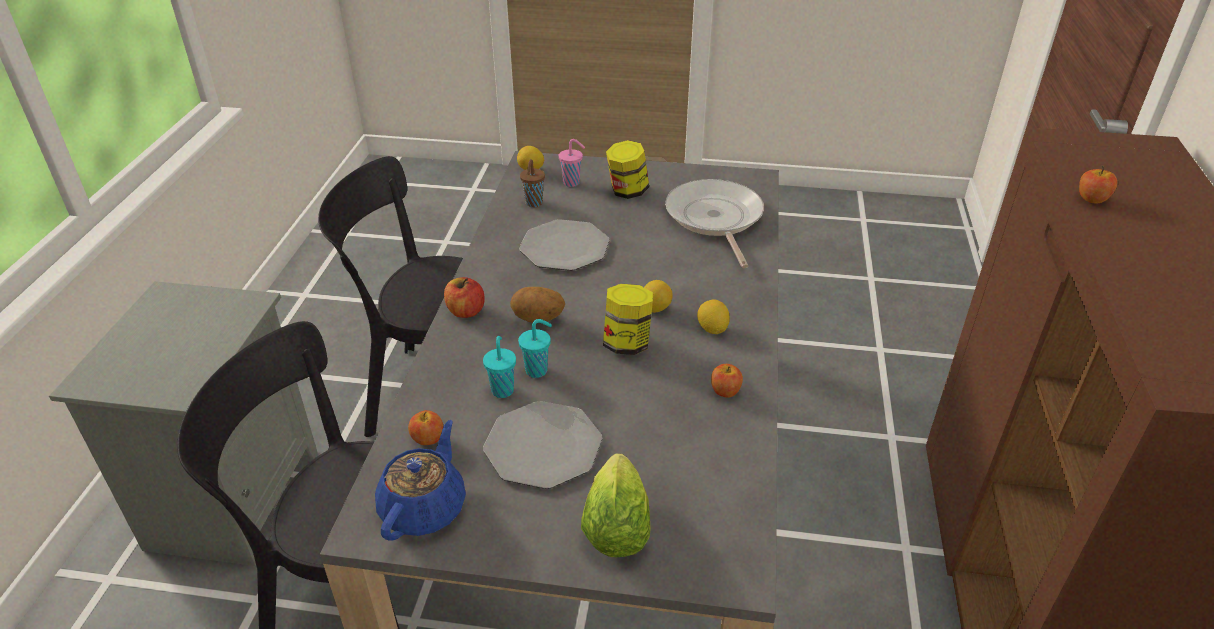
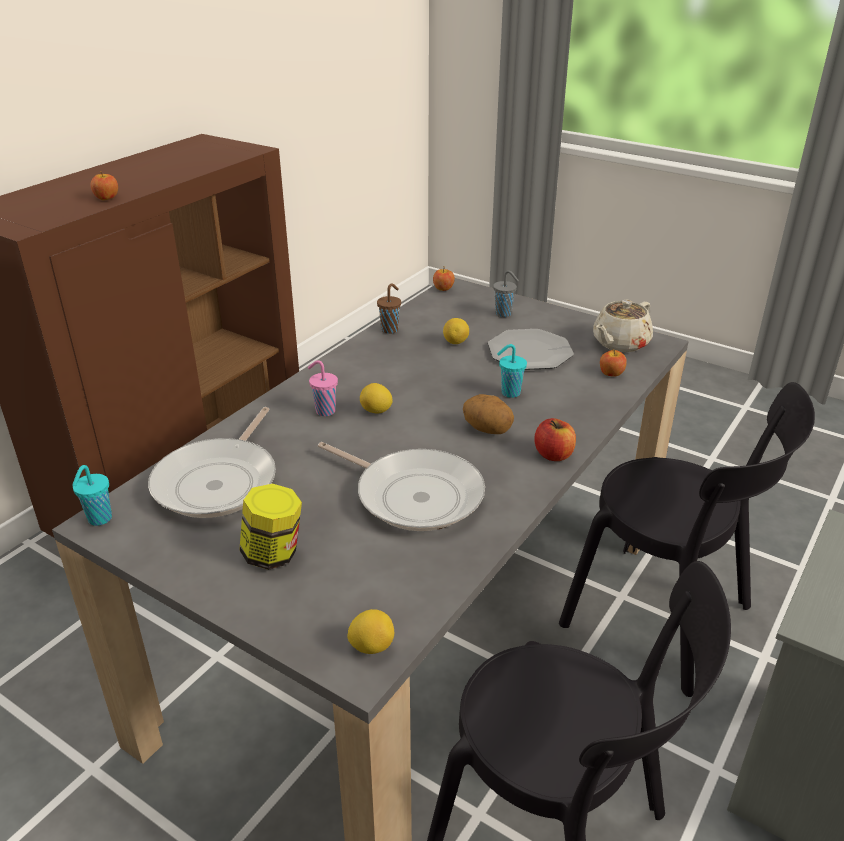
camera: 155 degrees left, 5 degrees down
blue teapot [375,420,466,541] -> beige teapot [593,300,653,352]
turquoise cup [483,336,516,398] -> turquoise cup moved to [72,465,112,526]
plate [519,219,610,271] -> frying pan [318,442,485,531]
brown cup [520,159,545,207] -> brown cup moved to [377,284,401,334]
pink cup [559,139,585,187] -> pink cup moved to [308,360,338,416]
lettuce [581,453,651,557] -> grey cup [493,270,519,317]
jar [603,284,653,355] -> none
lemon [697,299,730,334] -> lemon moved to [443,318,469,344]
apple [711,364,743,398] -> apple moved to [433,266,455,291]

